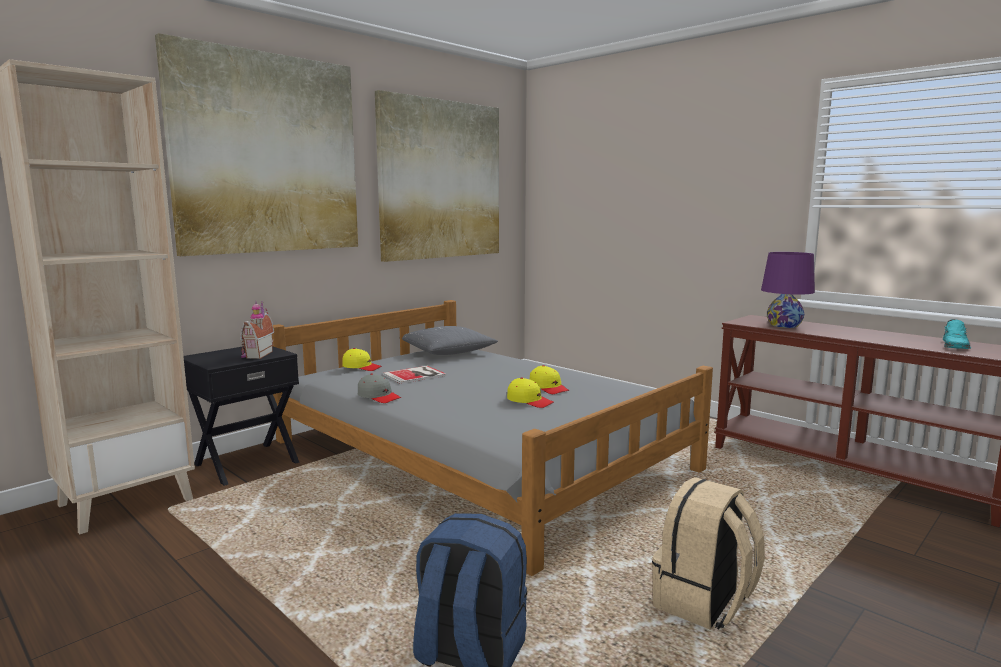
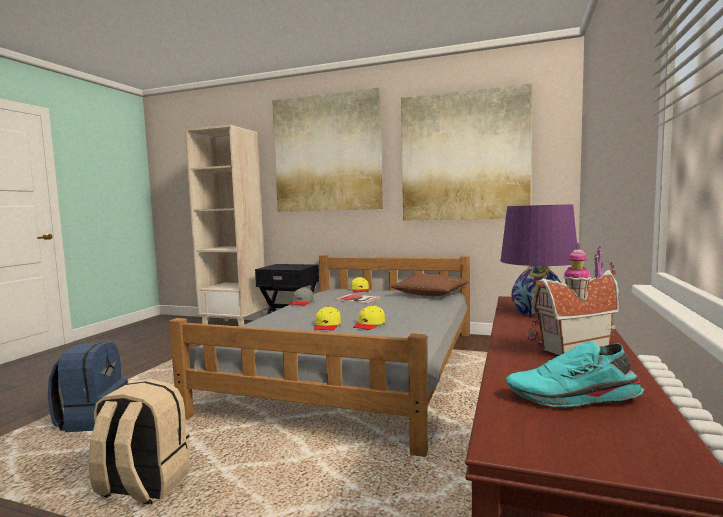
camera: 65 degrees right, 5 degrees down
toy house [240,301,274,359] -> toy house moved to [527,243,619,355]
grey pillow [399,326,498,355] -> brown pillow [391,274,469,296]

